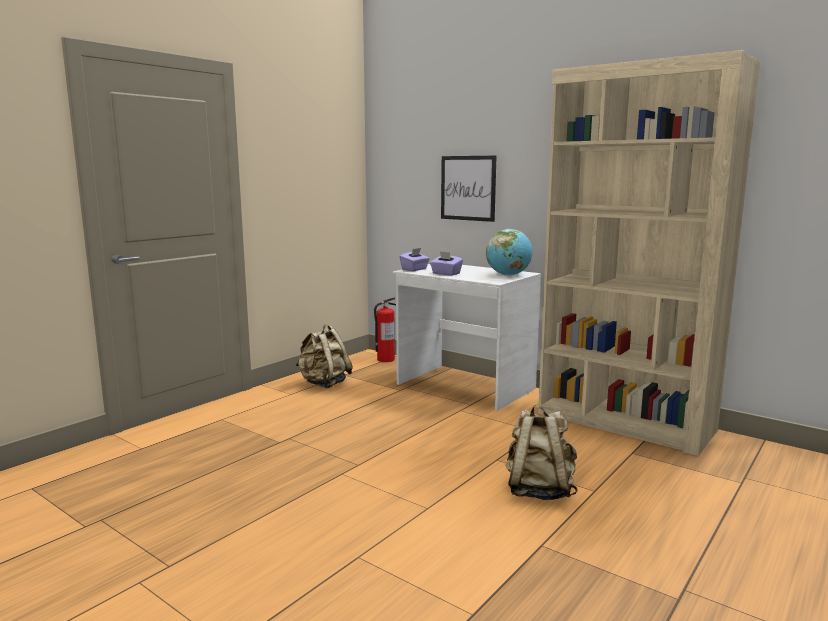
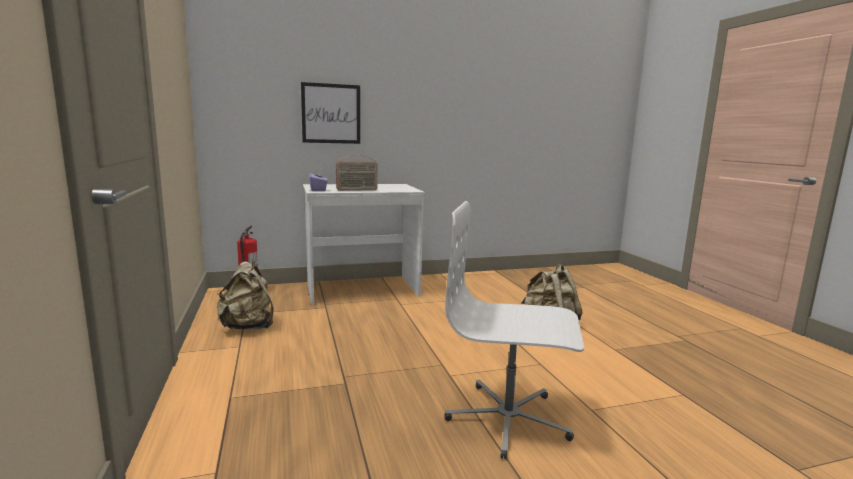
camera: 55 degrees left, 0 degrees up
purple tissue box [430,251,463,276] -> radio [336,155,378,191]
globe [486,229,533,276] -> none
beige bookcase [538,50,760,456] -> none
none -> white office chair [444,201,584,459]

